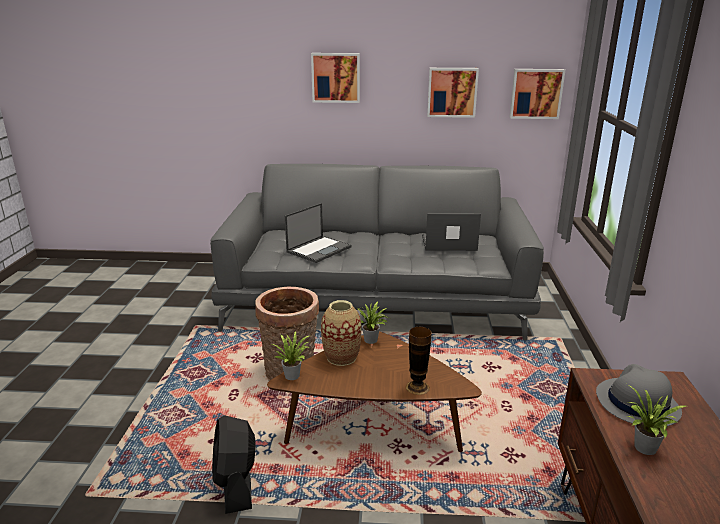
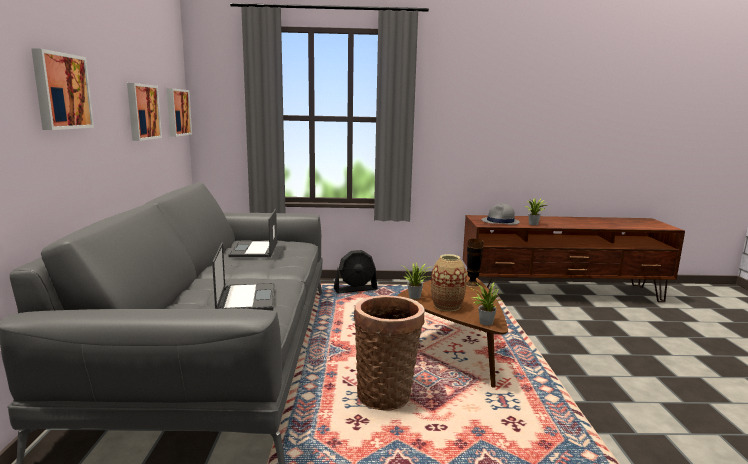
camera: 95 degrees left, 10 degrees down
black fan [212,415,255,514] -> black fan moved to [334,250,377,294]
laptop [285,203,352,263] -> laptop turned 45 degrees clockwise [212,242,275,311]

